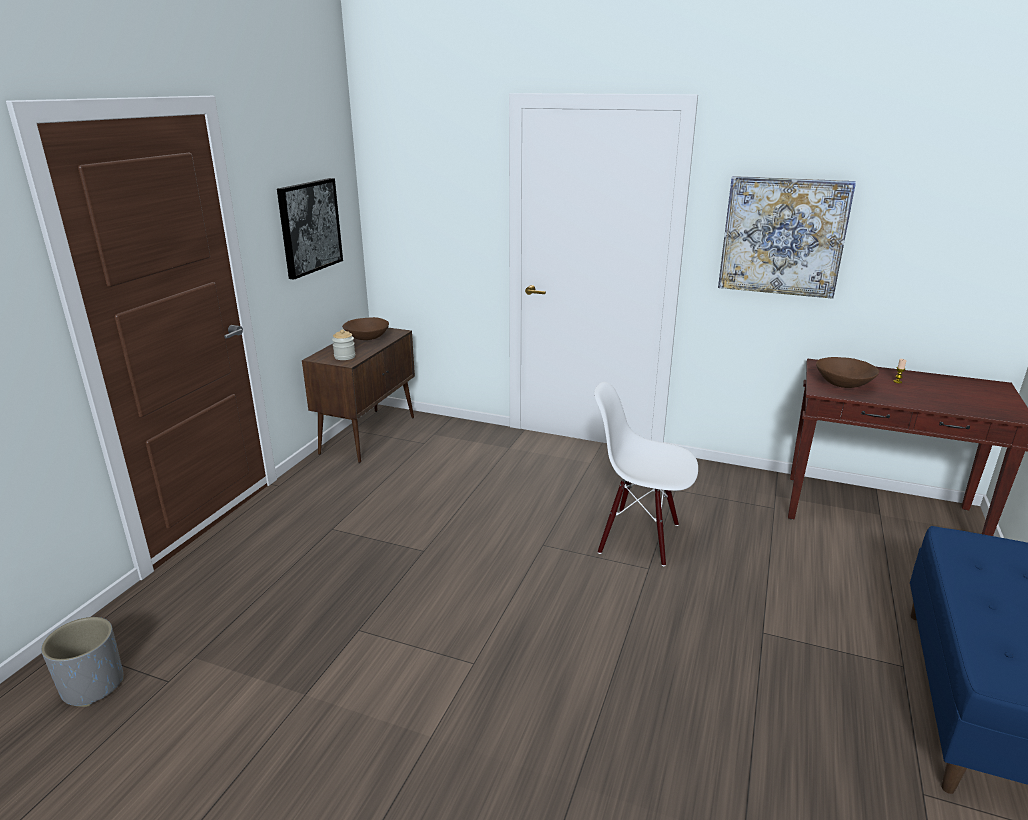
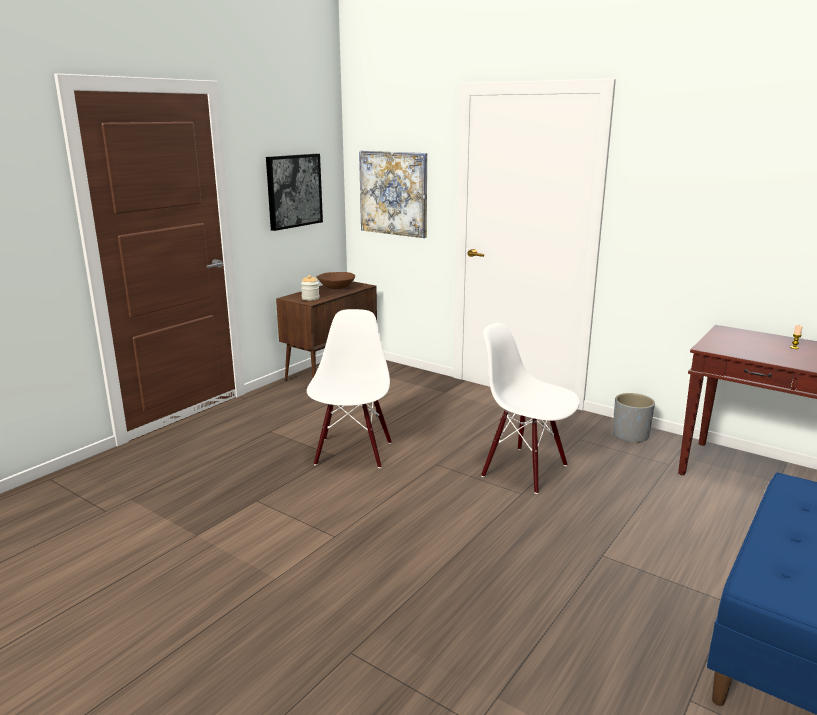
camera: 15 degrees right, 5 degrees down
grey planter [41,617,124,707] -> grey planter moved to [613,393,655,444]
picture [718,176,856,299] -> picture moved to [359,150,427,238]
brown bowl [816,357,879,388] -> none
none -> white chair [307,309,392,468]

